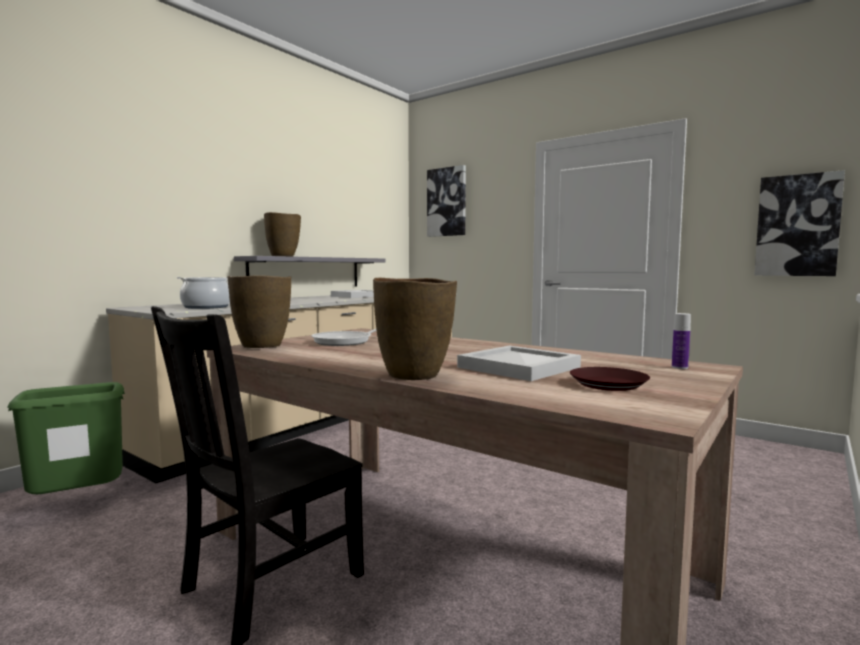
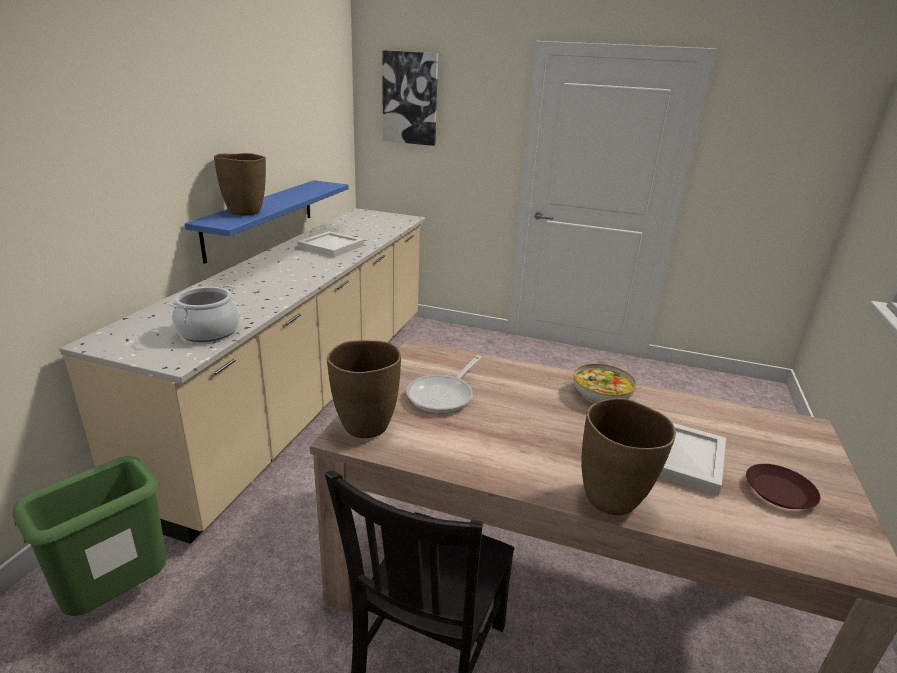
camera: 20 degrees left, 20 degrees up
grey shelf [234,256,386,286] -> blue shelf [185,180,348,264]
bottle [672,313,691,369] -> none
picture [754,170,845,276] -> none
none -> bowl [573,364,636,403]

